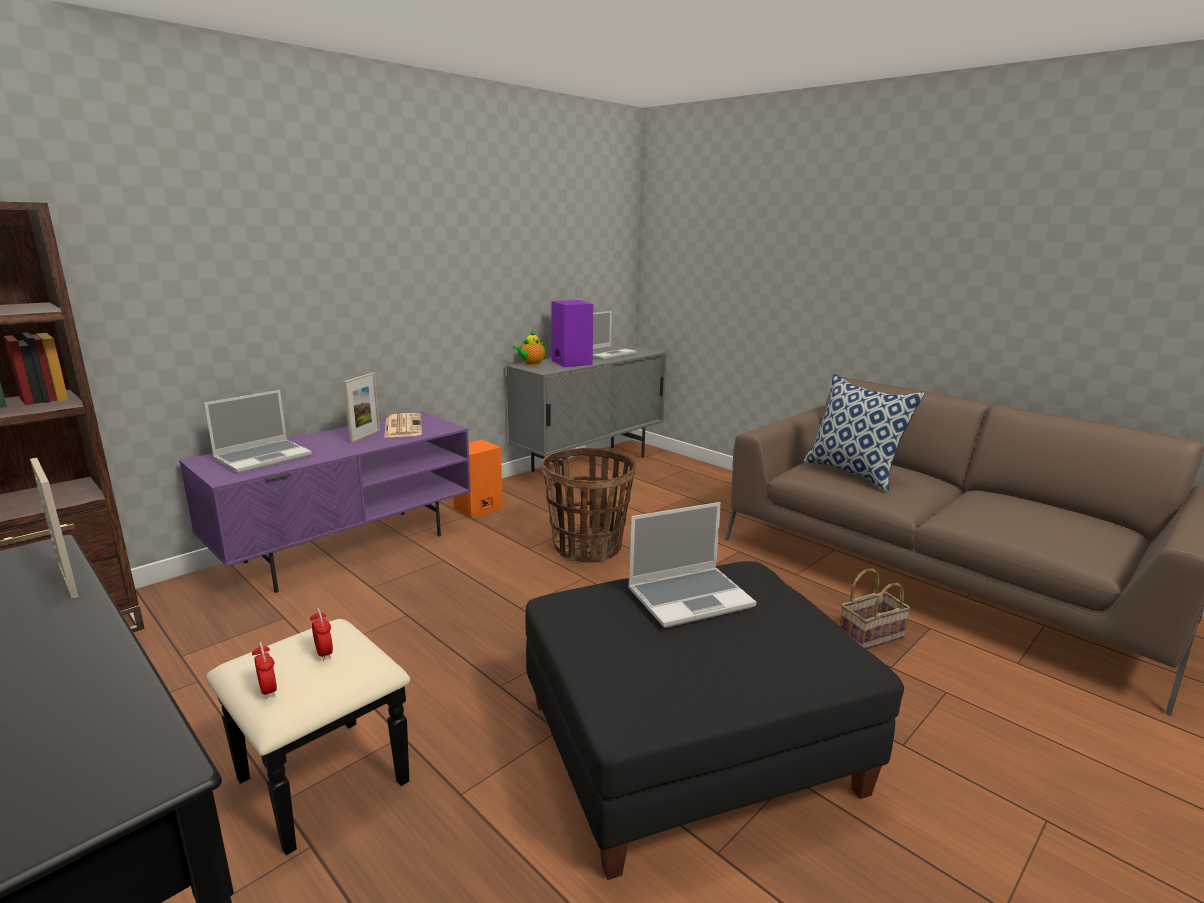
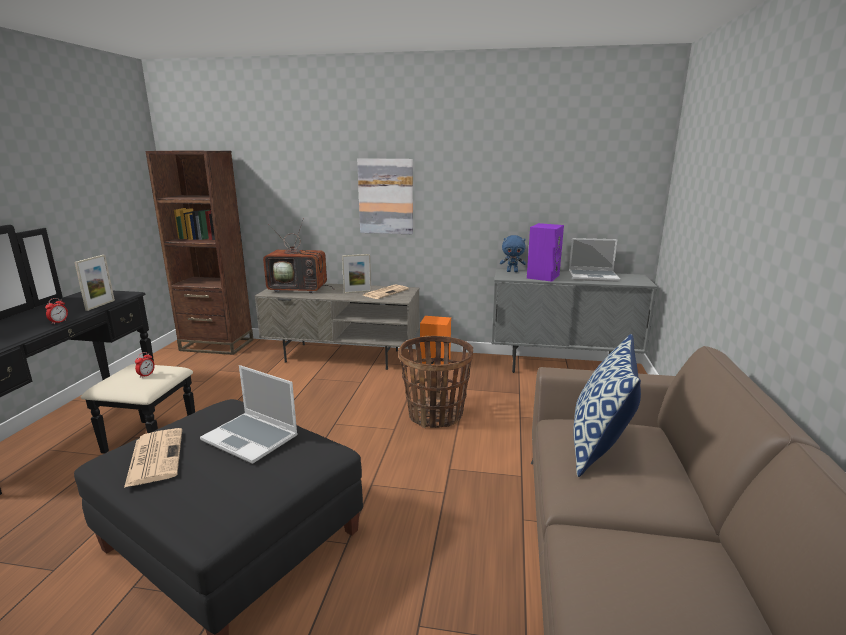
camera: 55 degrees right, 0 degrees up
purple tv stand [179,411,471,593] -> grey tv stand [255,283,420,370]
laptop [204,390,312,473] -> television [263,218,335,293]
alarm clock [252,642,277,699] -> alarm clock moved to [45,298,68,324]
teapot [512,330,546,366] -> blue plush toy [500,235,526,272]
basket [839,568,911,649] -> none
none -> newspaper [124,428,182,488]
none -> picture [357,159,413,234]

